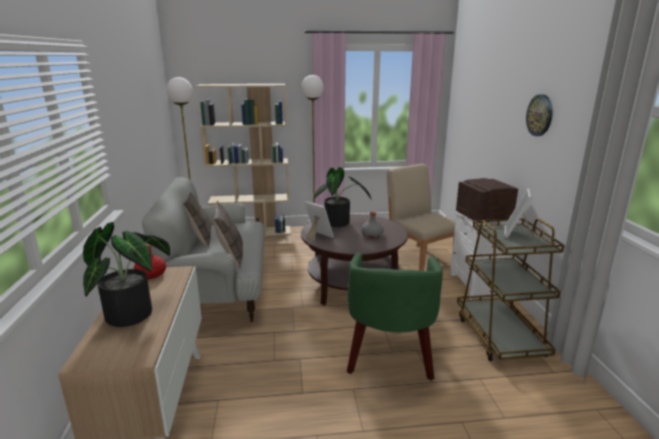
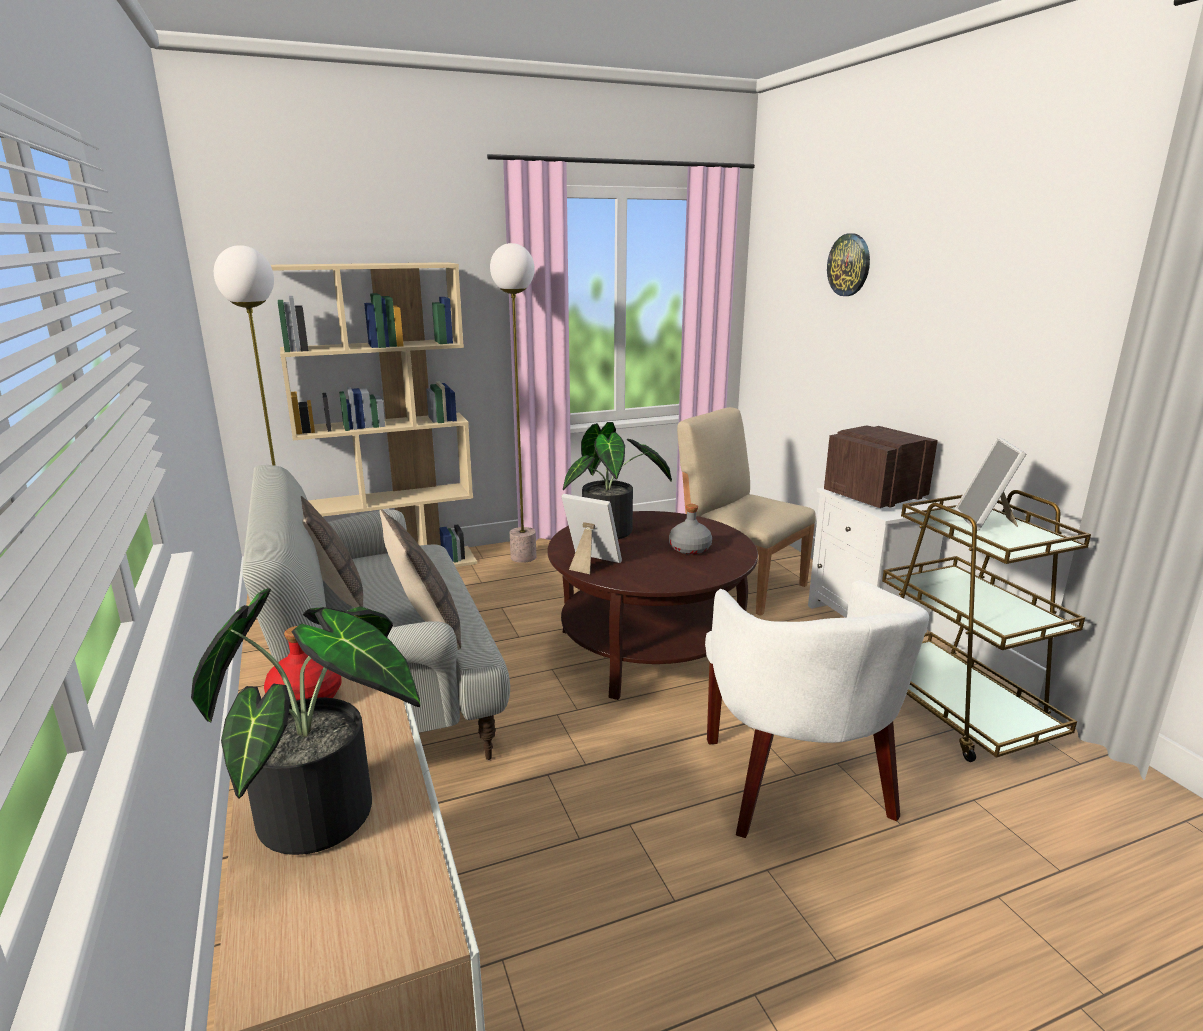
camera: 15 degrees left, 0 degrees up
green armchair [347,253,443,380] -> white armchair [705,580,929,838]
wall clock [526,94,553,136] -> wall clock moved to [827,234,870,296]

